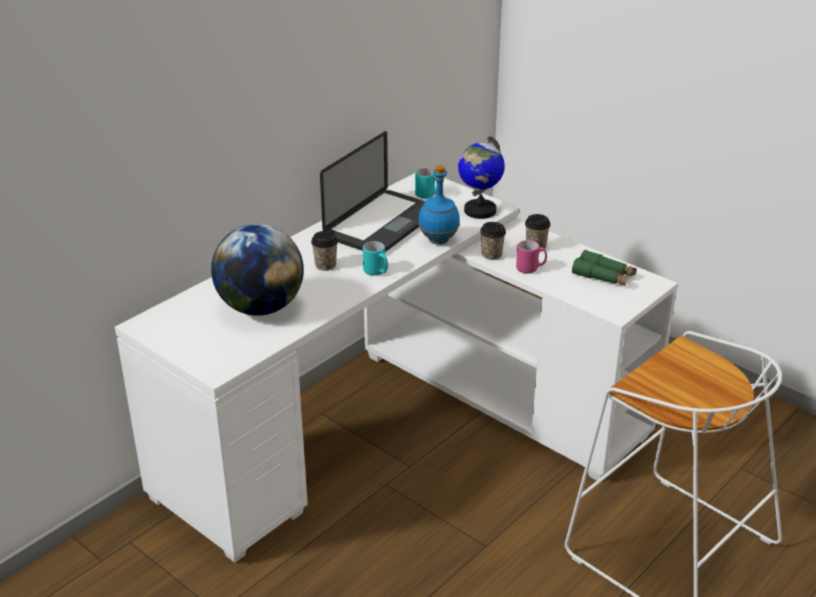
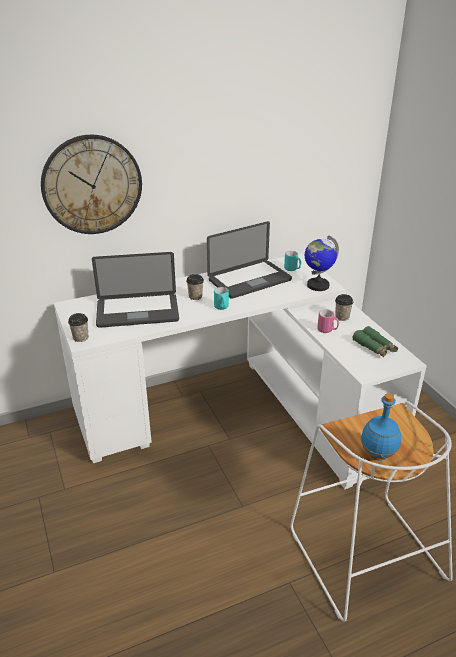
camera: 25 degrees right, 0 degrees up
globe [211,224,304,316] -> laptop [92,252,179,328]
blue bottle [418,165,460,245] -> blue bottle moved to [361,393,401,460]
cup [480,222,506,260] -> cup moved to [68,313,88,342]
none -> wall clock [41,135,142,234]

